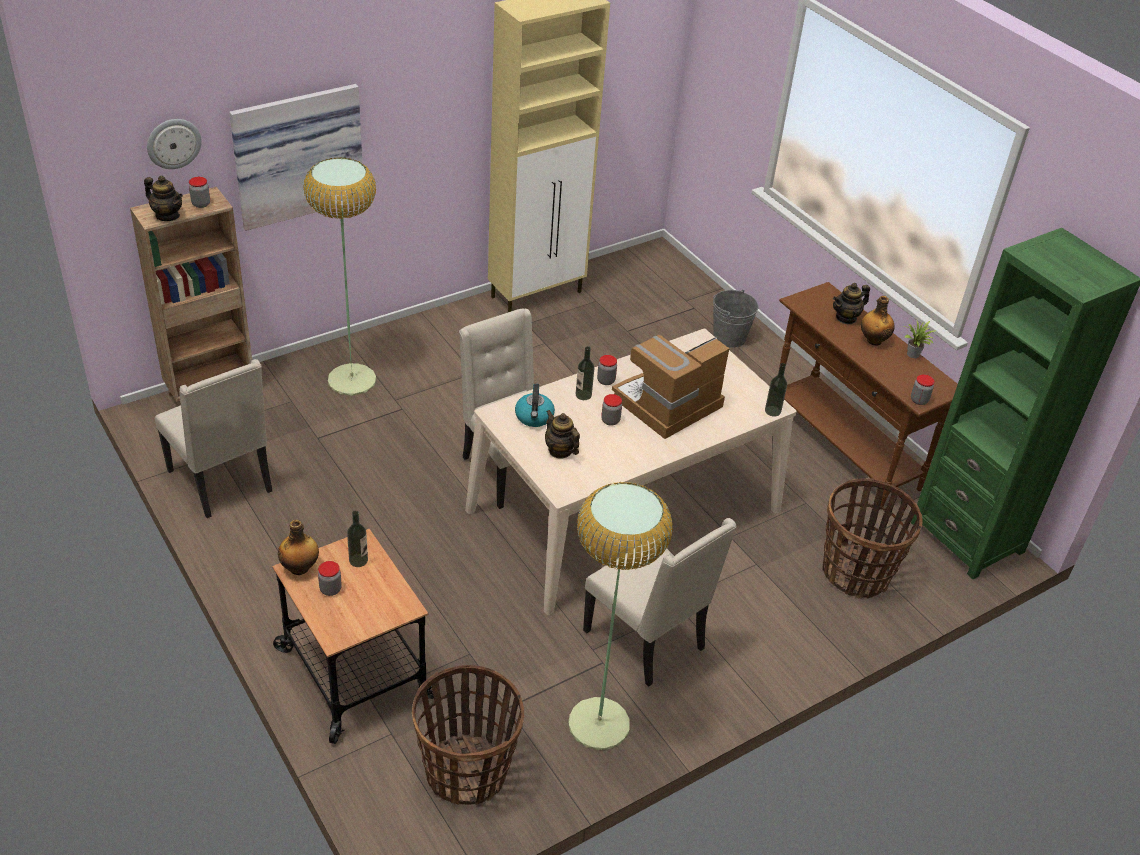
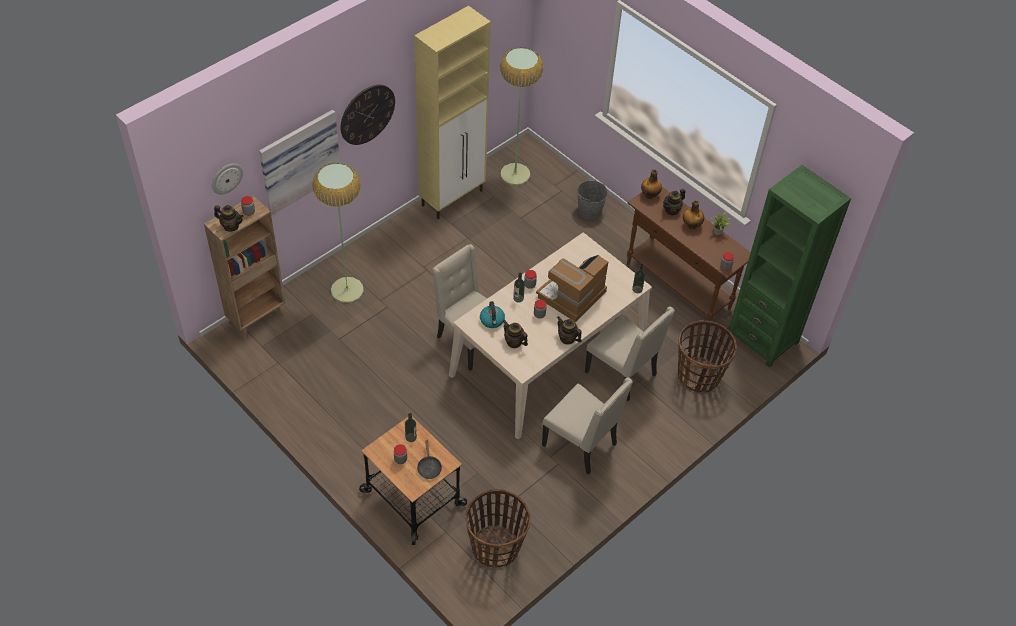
camera: 10 degrees left, 10 degrees up
beige chair [155,359,272,518] -> beige chair moved to [585,307,675,401]
bottle [278,520,319,575] -> bottle moved to [641,170,662,199]
floor lamp [568,482,673,750] -> floor lamp moved to [500,47,543,185]
none -> wall clock [341,85,395,145]
none -> black frying pan [417,439,442,479]
none -> teapot [557,316,582,345]

